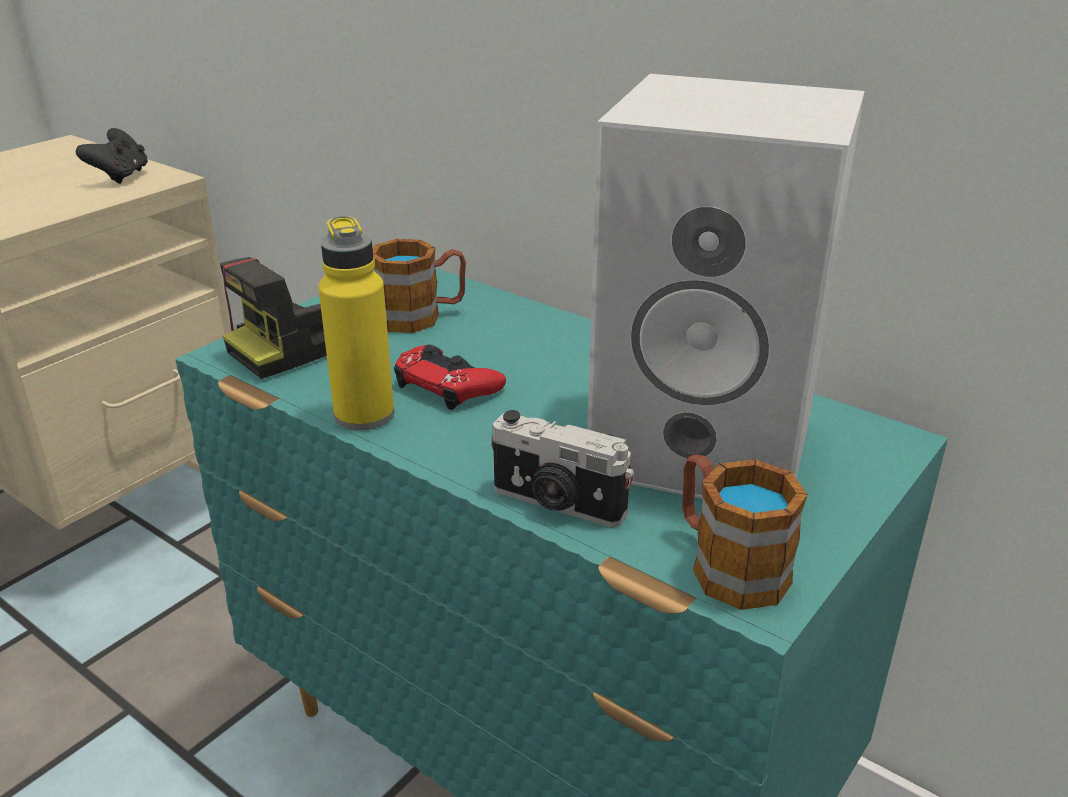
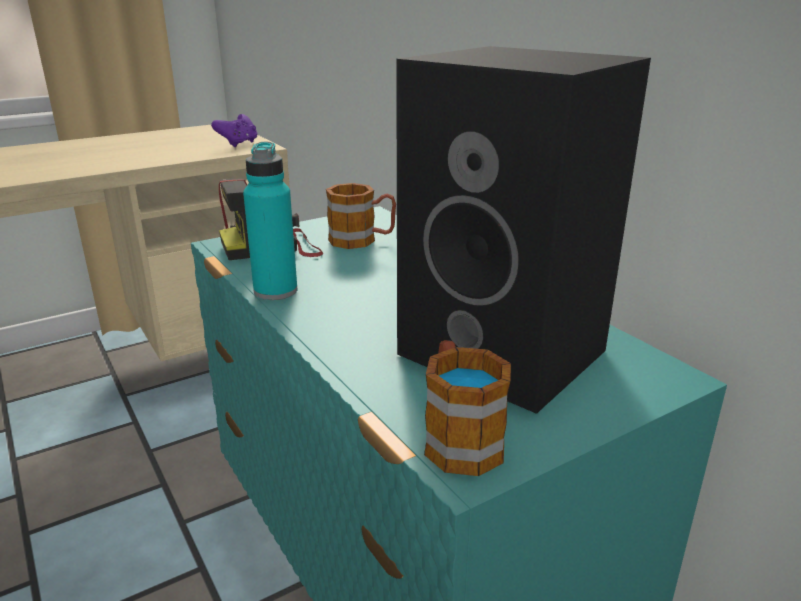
camera: 20 degrees right, 5 degrees down
black game controller [76,128,148,184] -> purple game controller [211,114,258,148]
yellow bottle [318,216,394,431] -> turquoise bottle [243,142,297,300]
red game controller [394,344,506,410] -> none
camera [491,410,634,528] -> none
white speaker [587,74,865,499] -> black speaker [396,46,651,414]

